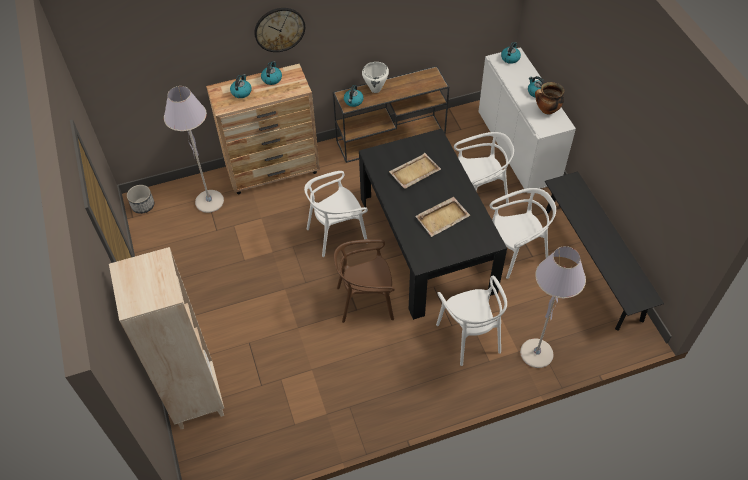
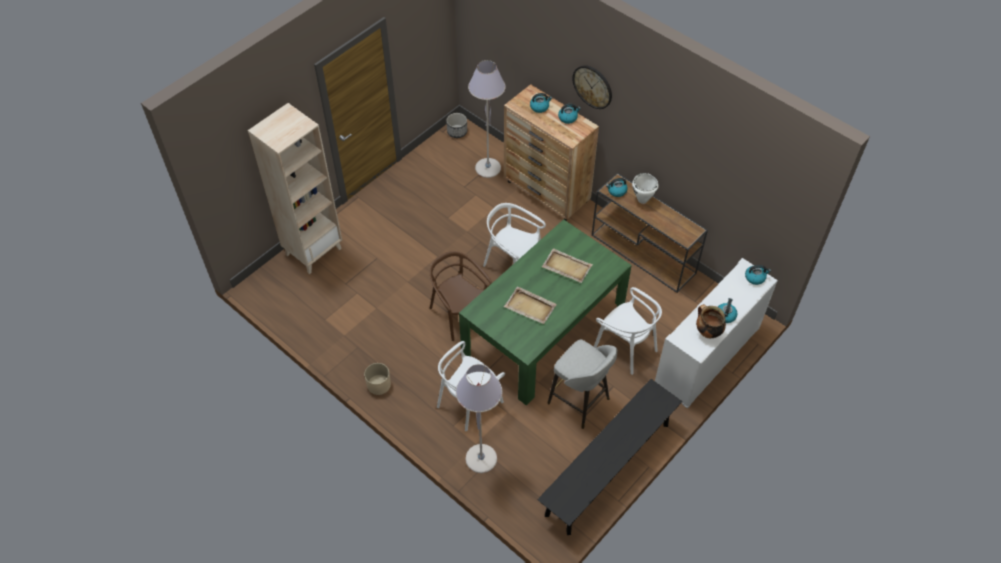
camera: 60 degrees right, 0 degrees up
black dining table [359,129,507,320] -> green dining table [459,219,632,405]
white chair [490,188,556,279] -> grey stool [547,339,617,429]
none -> beige planter [364,363,391,395]

